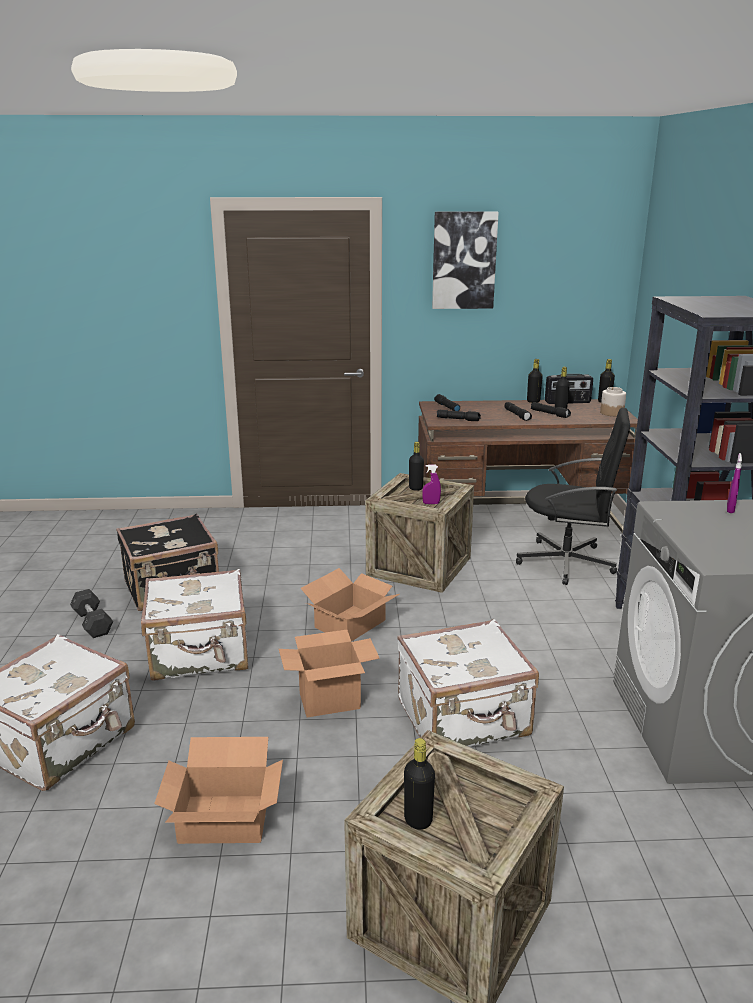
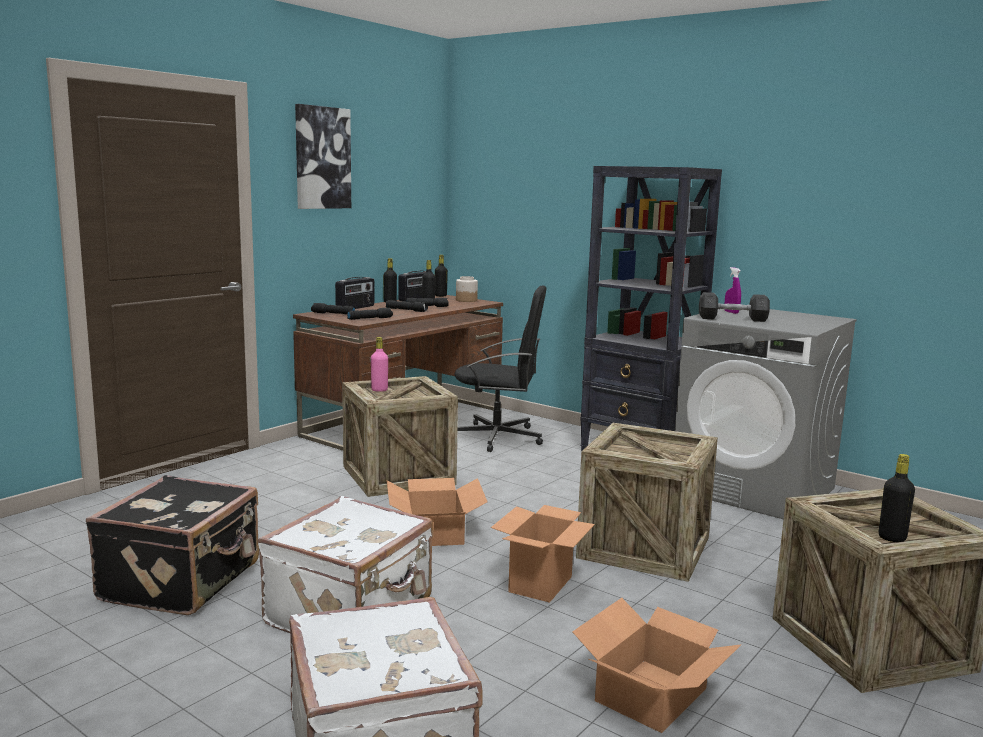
camera: 50 degrees left, 10 degrees down
grey dumbbell [70,589,113,638] -> grey dumbbell moved to [699,292,770,322]
white suitcase [397,619,539,747] -> crate [576,423,718,582]
black bottle [409,442,424,491] -> pink bottle [371,337,388,392]
purple spray bottle [422,465,441,504] -> none
black office chair [516,408,630,585] -> black office chair turned 45 degrees clockwise [454,285,546,452]
none -> radio [335,277,374,309]

